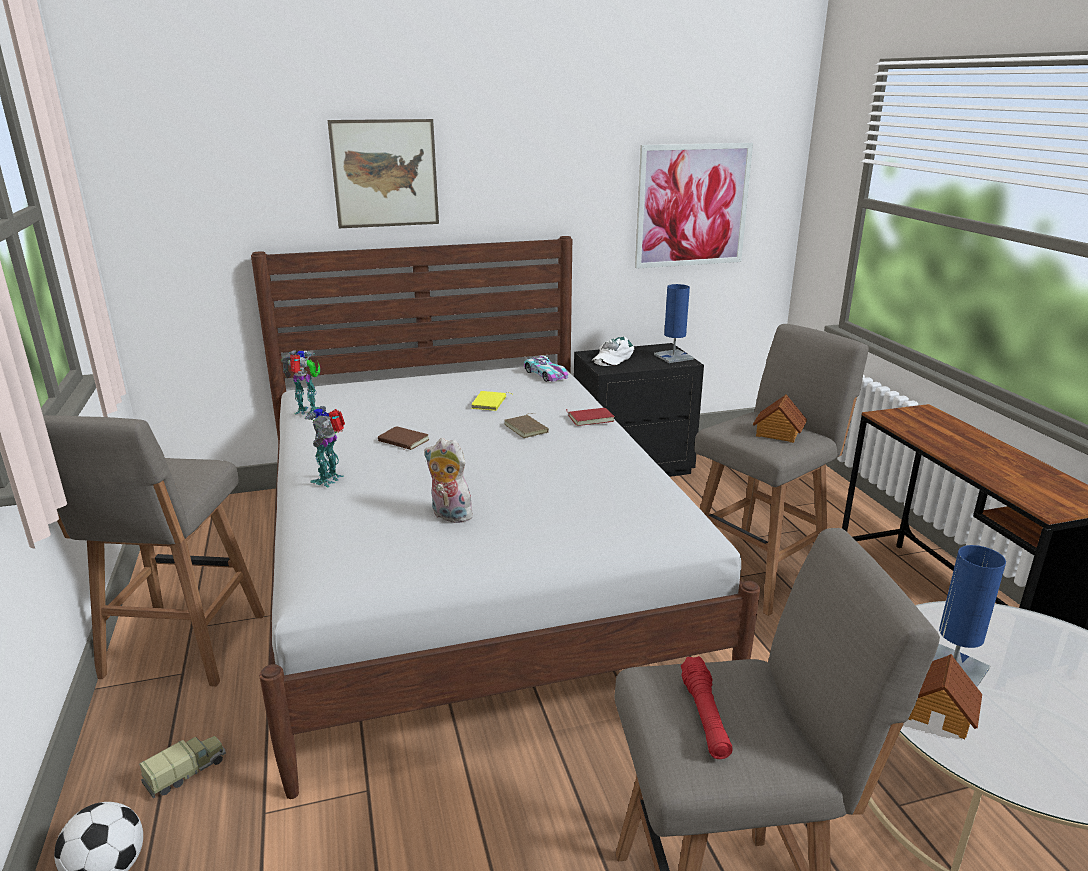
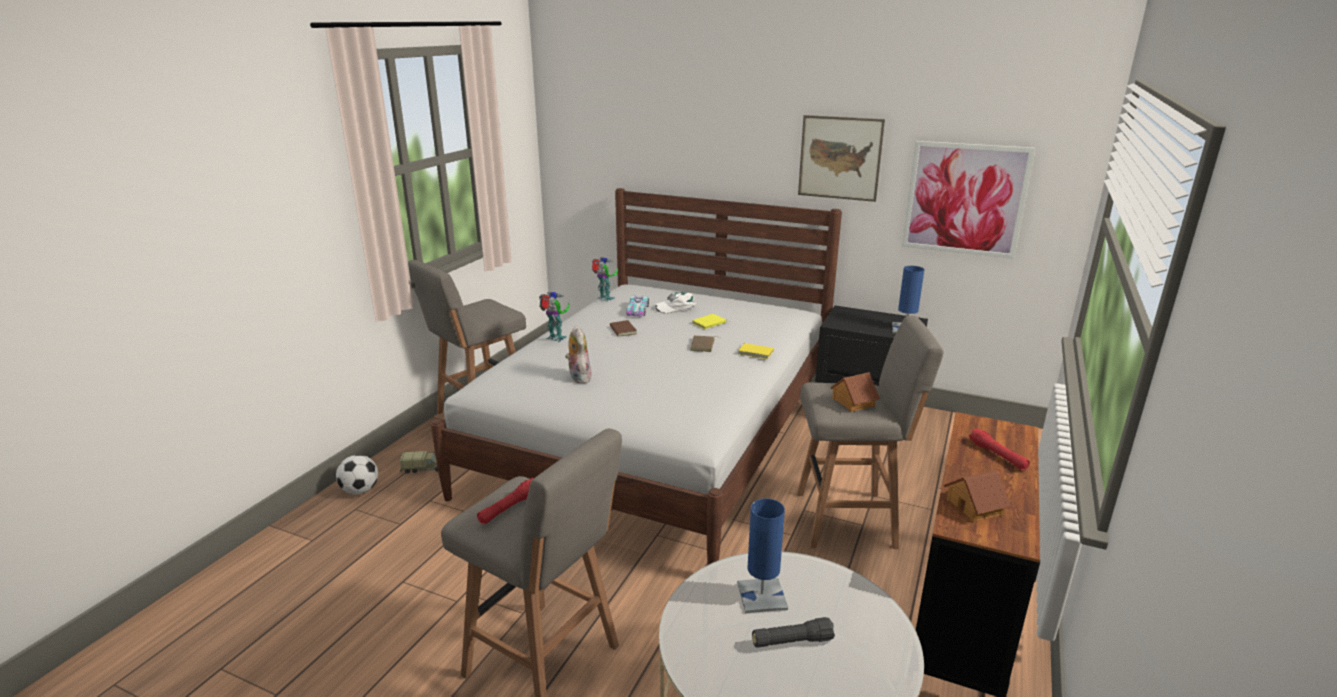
camera: 40 degrees right, 0 degrees up
toy robot [305,406,345,488] -> toy robot turned 60 degrees clockwise [539,291,569,342]
picture [328,119,439,228] -> picture moved to [798,115,885,202]
toy car [524,356,568,382] -> toy car moved to [626,295,649,317]
red book [567,408,615,426] -> yellow book [738,341,774,359]
white cap [592,337,634,366] -> white cap moved to [654,292,696,313]
toy house [908,654,982,739] -> toy house moved to [944,470,1011,522]
none -> black flashlight [752,617,835,648]
none -> red flashlight [969,428,1030,470]

